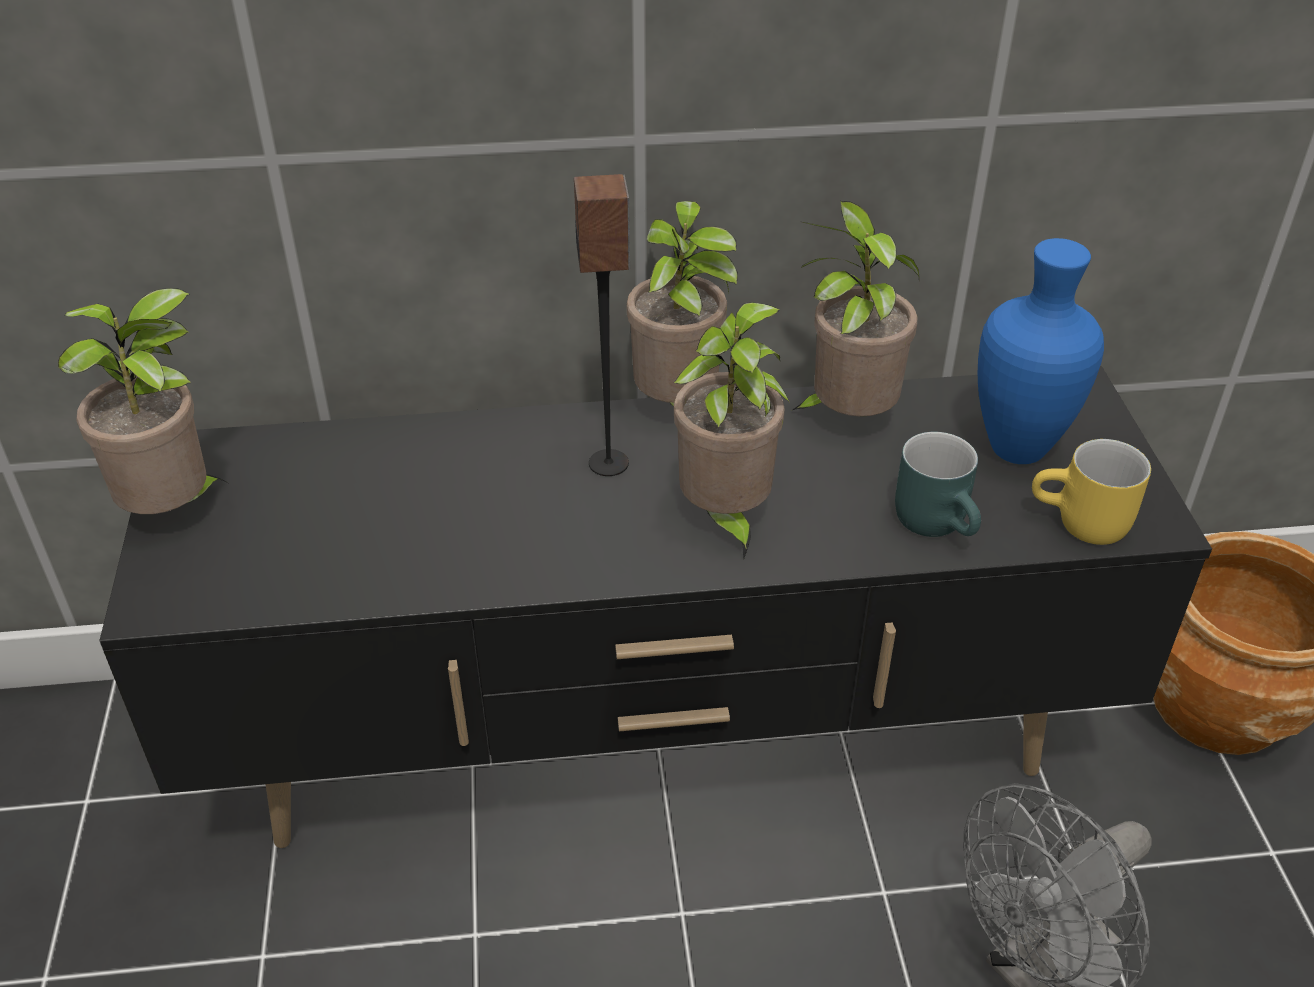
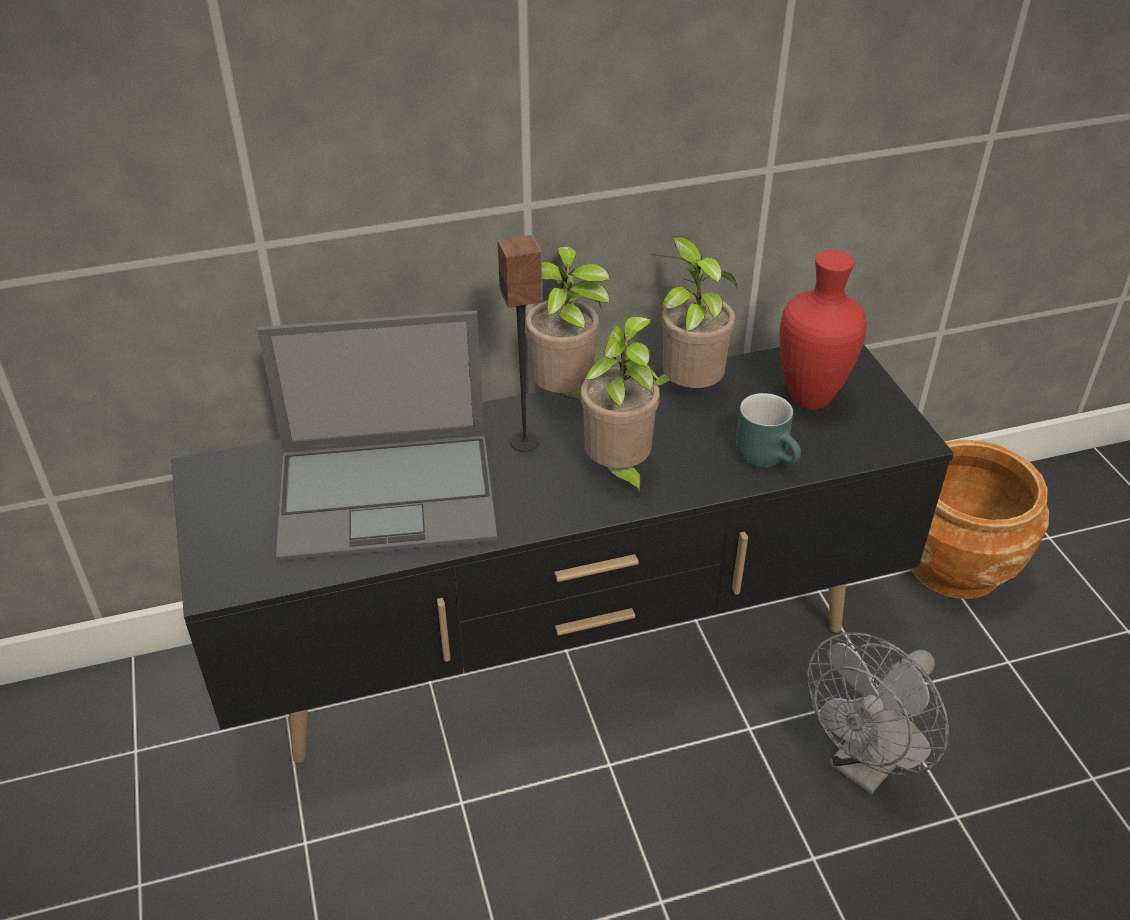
camera: 10 degrees left, 0 degrees up
potted plant [58,288,230,514] -> none
blue vase [978,238,1104,464] -> red vase [780,250,867,410]
yellow mug [1032,439,1151,545] -> none
none -> laptop [257,310,497,562]

